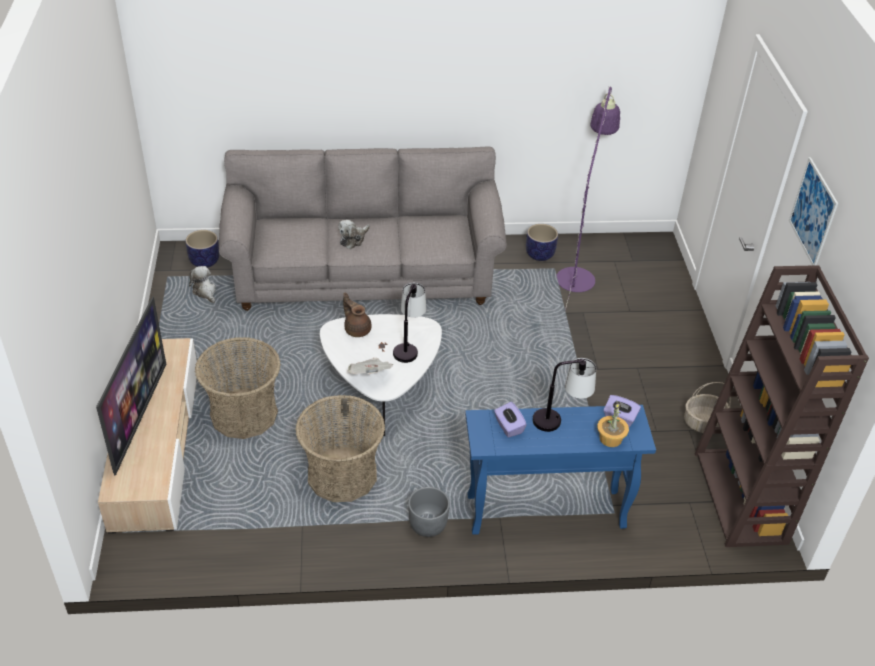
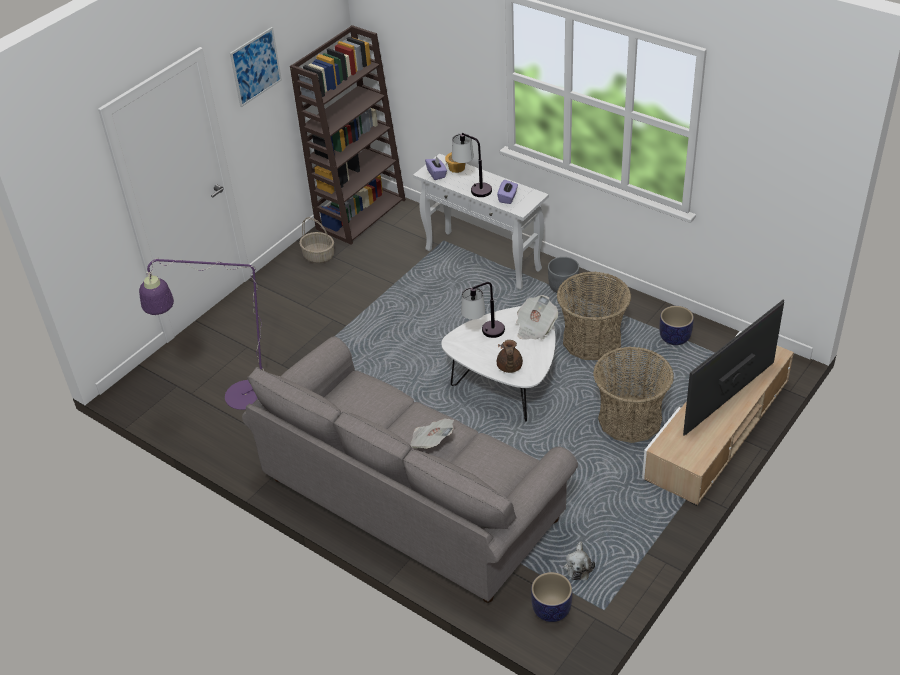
camera: 135 degrees left, 0 degrees up
plush toy [338,220,370,249] -> newspaper [410,418,454,449]
blue console table [465,405,656,535] -> white console table [413,154,549,290]
planter [526,224,558,261] -> planter moved to [659,306,694,345]

